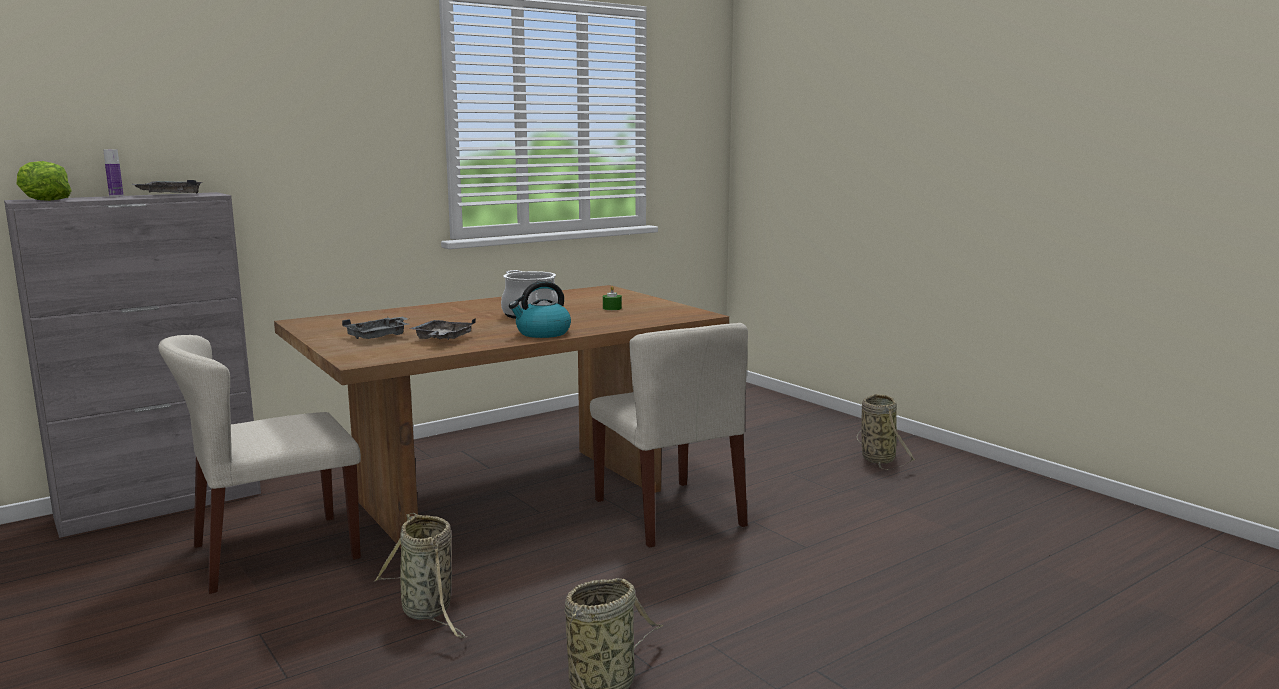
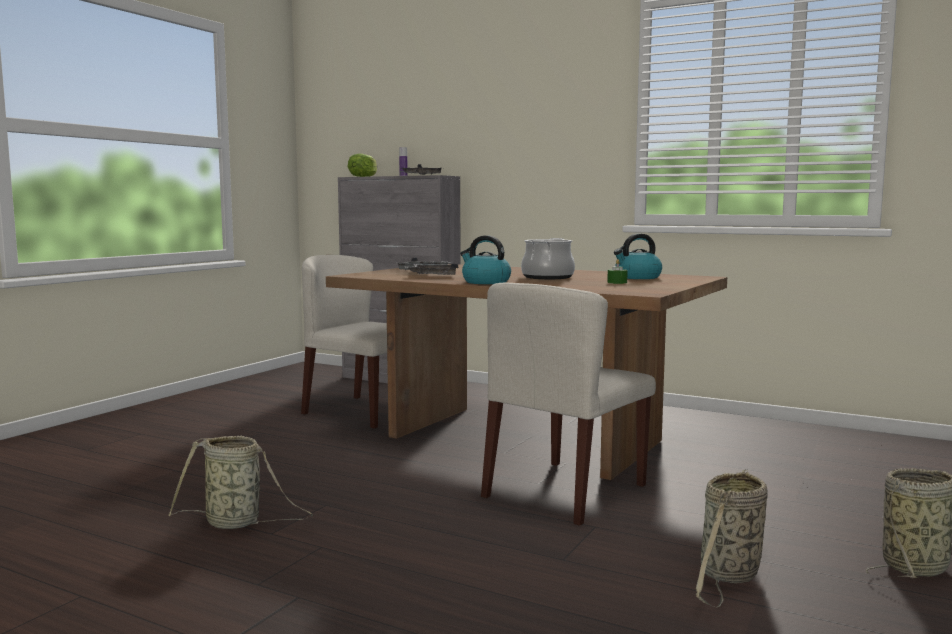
camera: 65 degrees right, 5 degrees down
basket [374,513,465,638] -> basket moved to [696,470,768,608]
none -> kettle [614,233,662,279]

